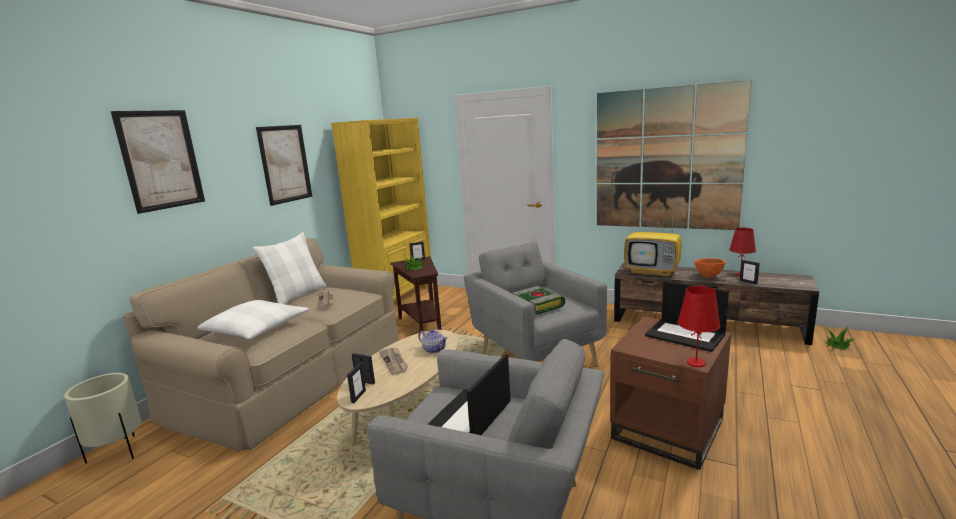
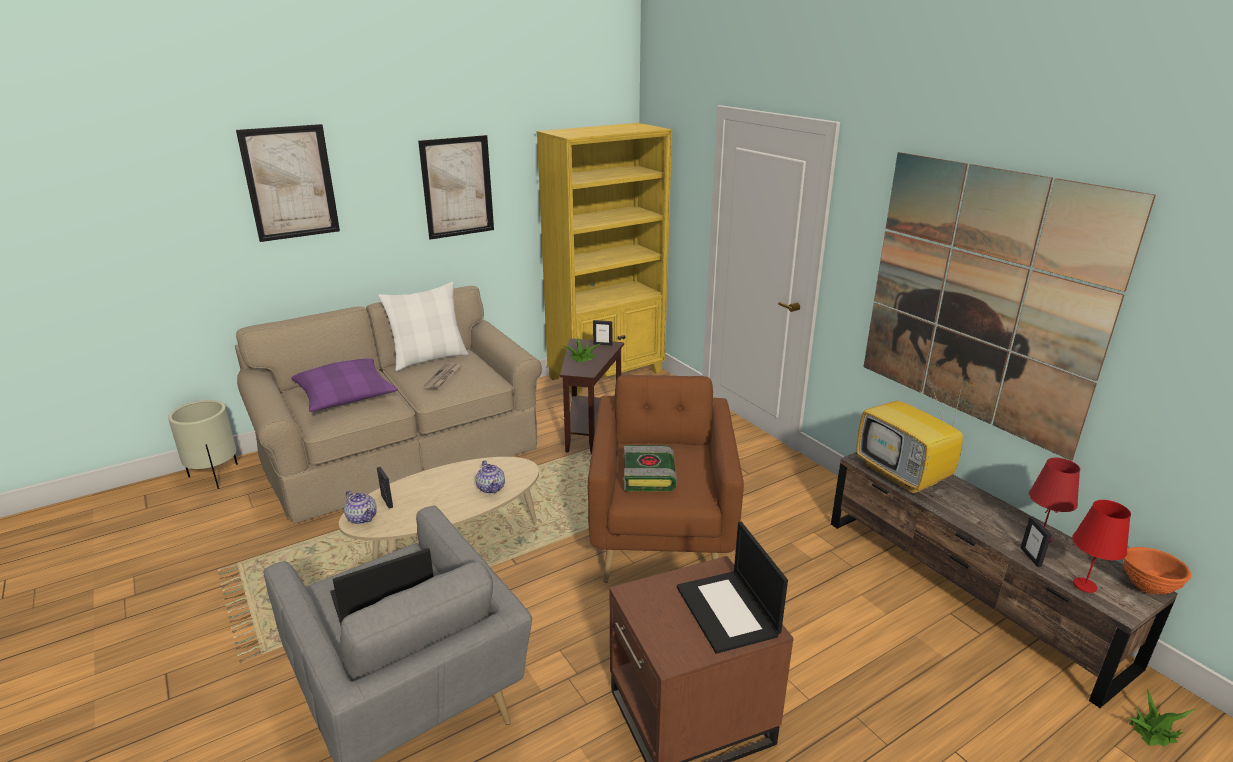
camera: 30 degrees right, 10 degrees up
white pillow [197,300,309,340] -> purple pillow [291,358,398,412]
picture frame [347,363,366,403] -> teapot [344,490,377,524]
newspaper [379,347,408,375] -> none
grey armchair [464,242,607,367] -> brown armchair [588,375,744,583]
red table lamp [677,286,721,367] -> red table lamp moved to [1072,500,1131,593]
orange bowl [694,258,726,277] -> orange bowl moved to [1123,547,1191,594]

